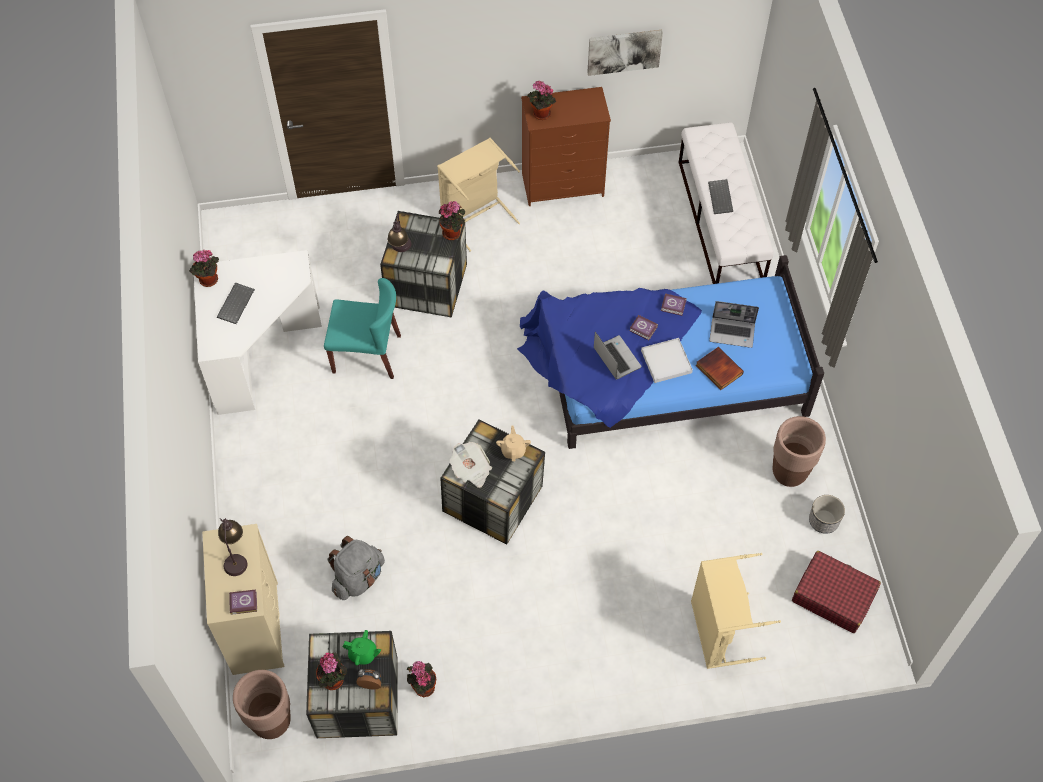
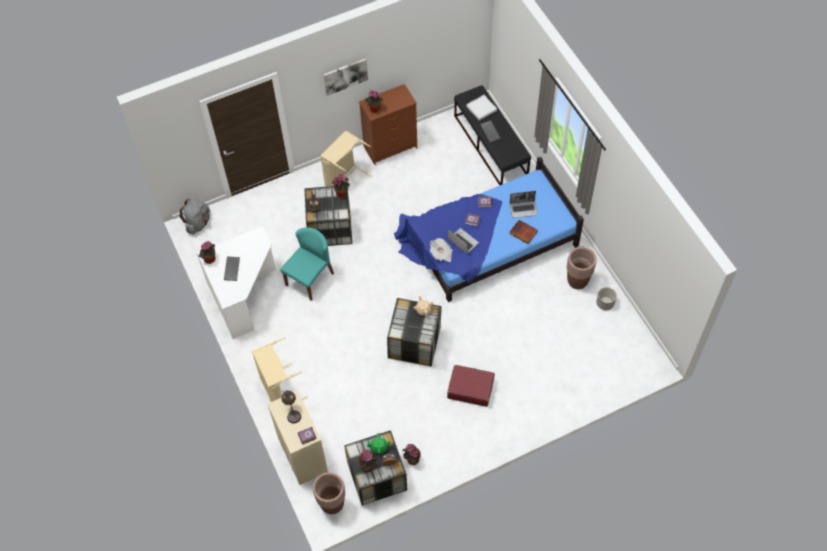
camera: 15 degrees left, 0 degrees up
turquoise chair [324,278,401,379] -> turquoise chair turned 45 degrees counterclockwise [280,227,334,300]
grey backpack [327,536,385,600] -> grey backpack moved to [179,199,210,235]
newspaper [450,442,492,488] -> newspaper moved to [430,238,453,262]
picture [587,30,663,76] -> picture moved to [324,58,368,96]
white tray [641,338,693,383] -> white tray moved to [466,95,497,120]
white bench [678,122,774,284] -> black bench [454,85,531,185]
beige laundry basket [691,553,781,669] -> beige laundry basket moved to [252,337,308,402]
red suitcase [792,551,881,633] -> red suitcase moved to [447,365,495,407]

